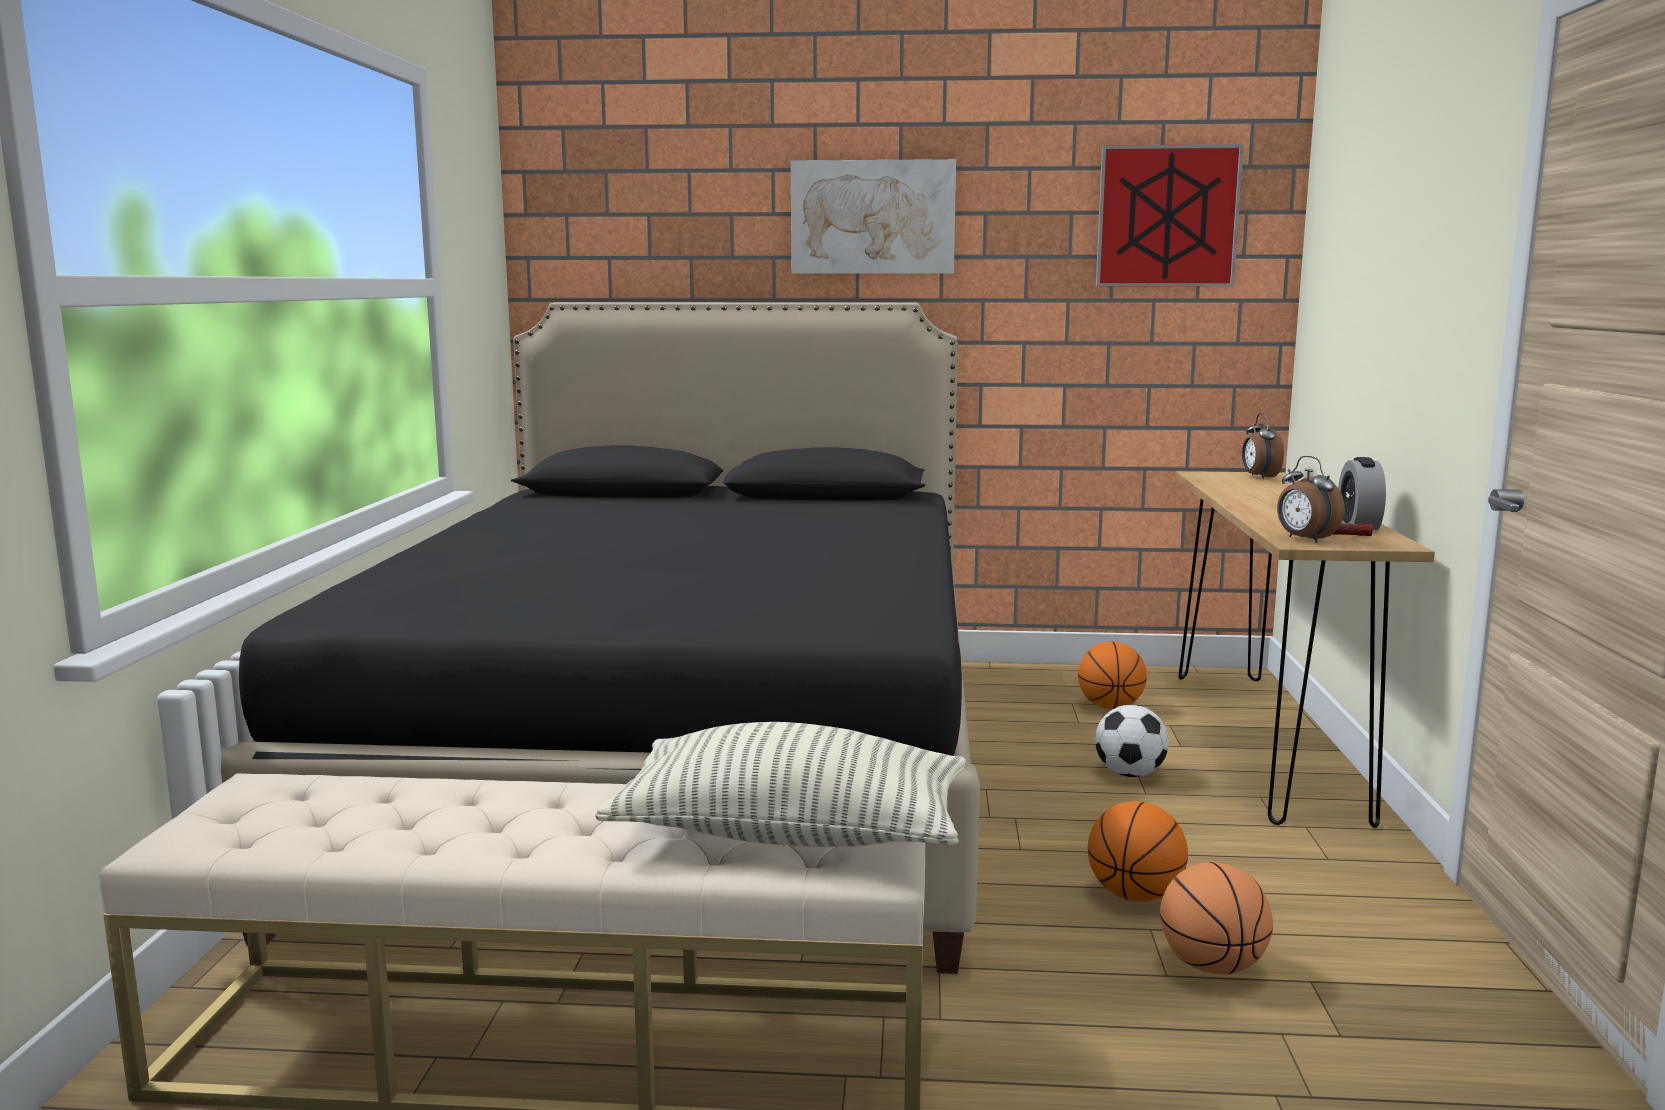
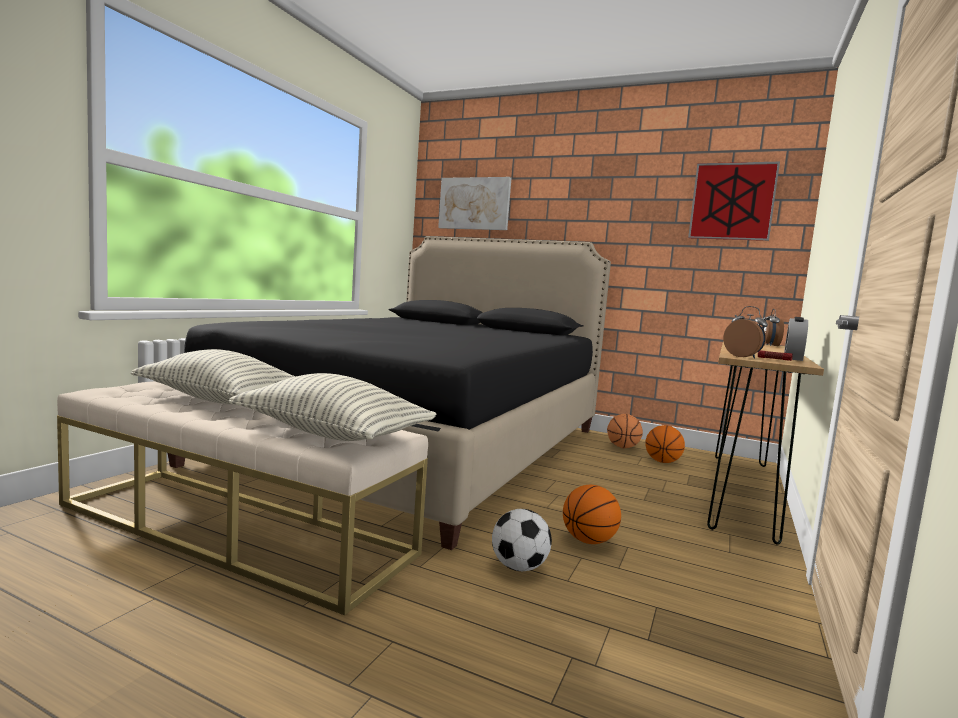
camera: 20 degrees right, 5 degrees down
picture [791,159,956,274] -> picture moved to [438,177,511,230]
football [1095,705,1169,777] -> football moved to [492,509,552,571]
basketball [1160,862,1273,975] -> basketball moved to [607,414,643,448]
alarm clock [1277,456,1344,543] -> alarm clock turned 150 degrees clockwise [723,306,768,359]
none -> pillow [131,349,296,404]

